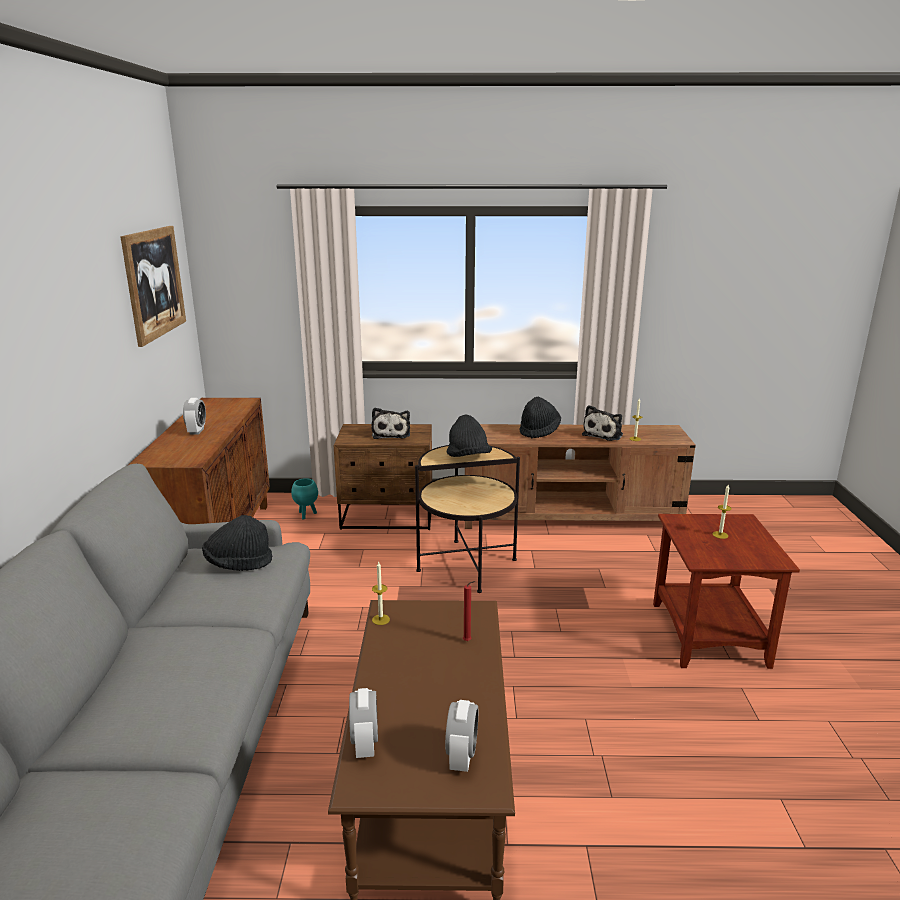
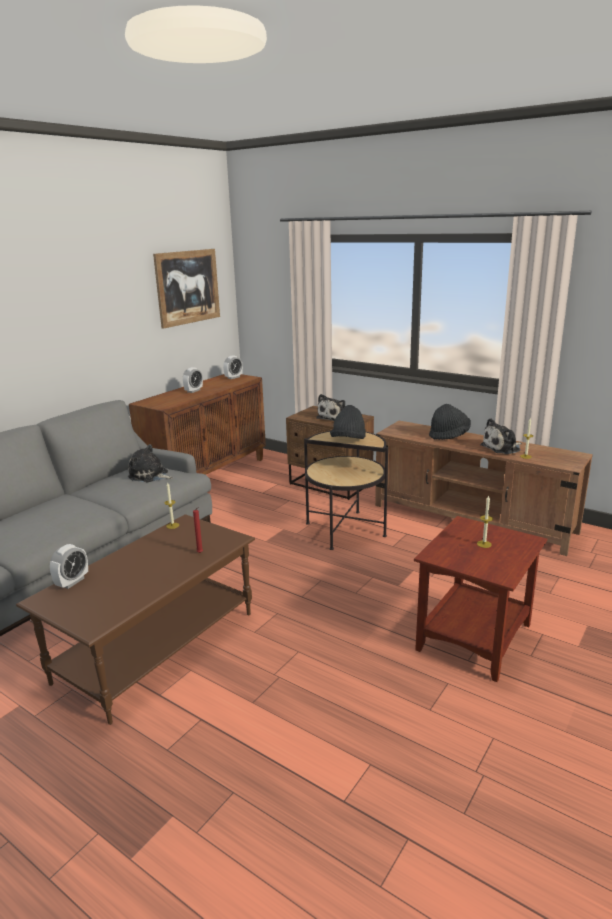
camera: 35 degrees right, 0 degrees up
black hat [202,515,272,571] -> plush toy [128,444,174,482]
turquoise planter [291,478,318,520] -> none
alarm clock [445,700,478,772] -> alarm clock moved to [223,355,243,379]

